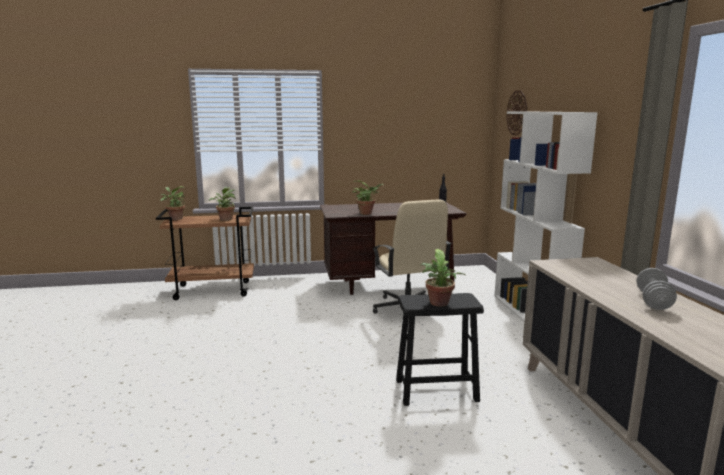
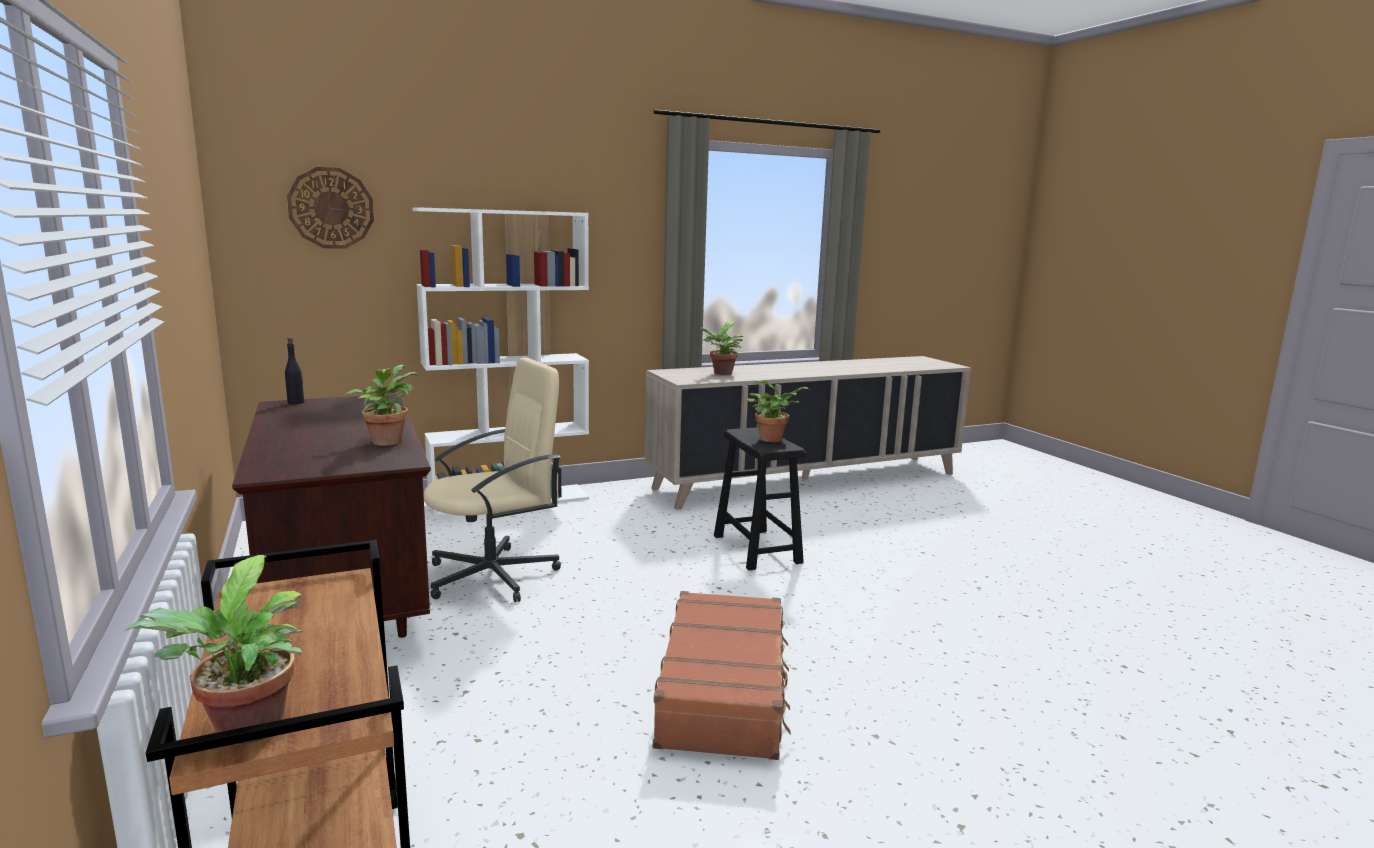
camera: 105 degrees left, 0 degrees up
potted plant [209,187,236,221] -> potted plant moved to [699,322,743,375]
grey dumbbell [636,268,677,310] -> none
none -> brown suitcase [653,591,791,760]

